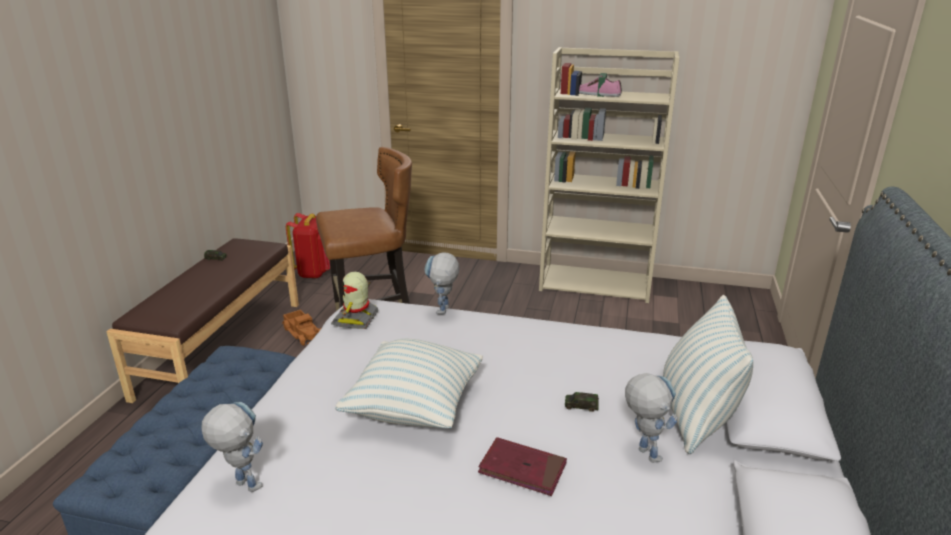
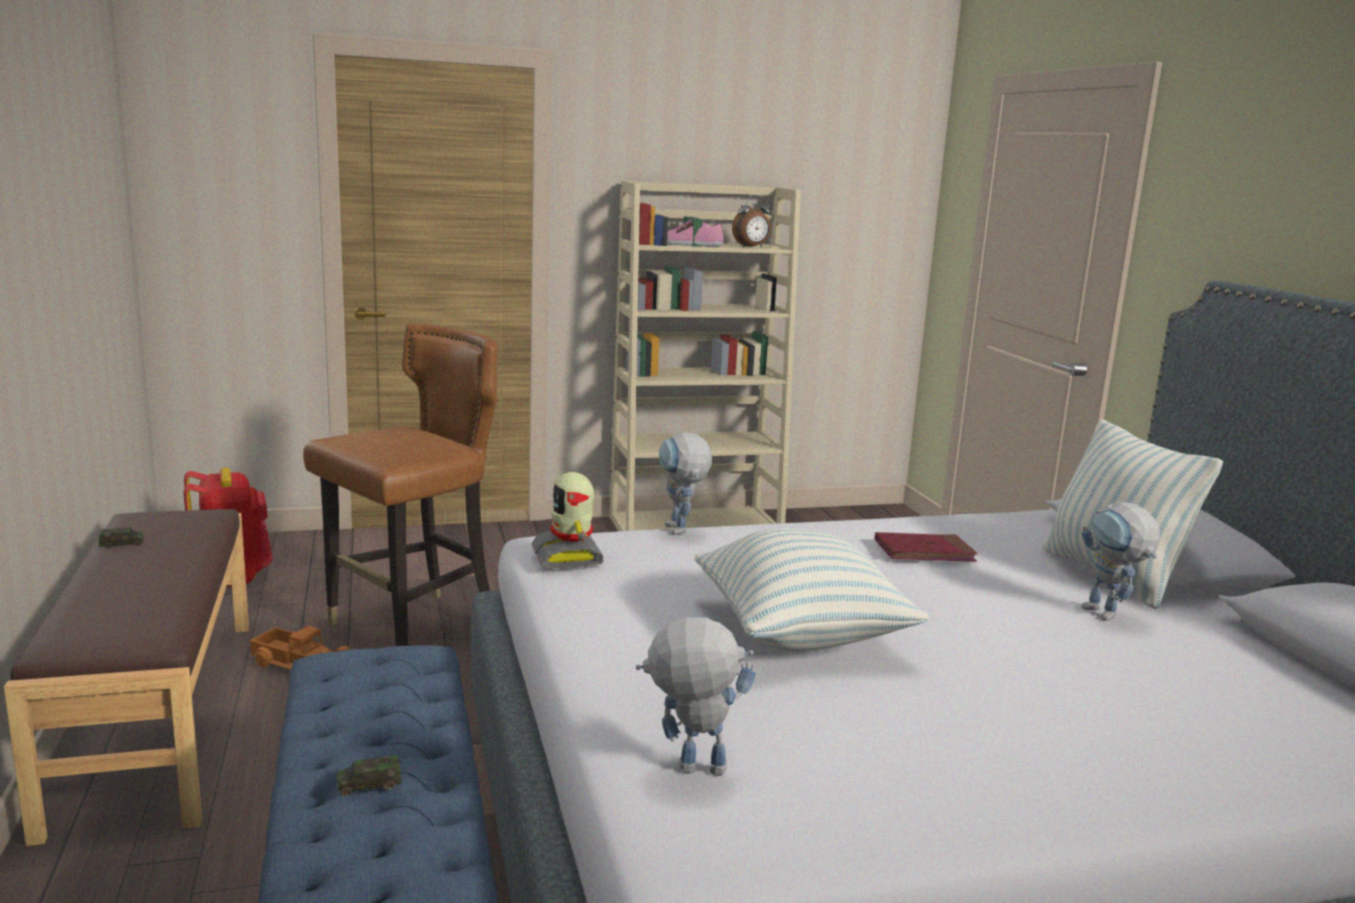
camera: 30 degrees left, 10 degrees down
red book [478,437,567,496] -> red book moved to [874,532,978,562]
toy car [565,392,599,412] -> toy car moved to [337,755,402,796]
toy robot [625,373,678,462] -> toy robot turned 150 degrees counterclockwise [1081,502,1160,621]
none -> alarm clock [732,195,771,248]

